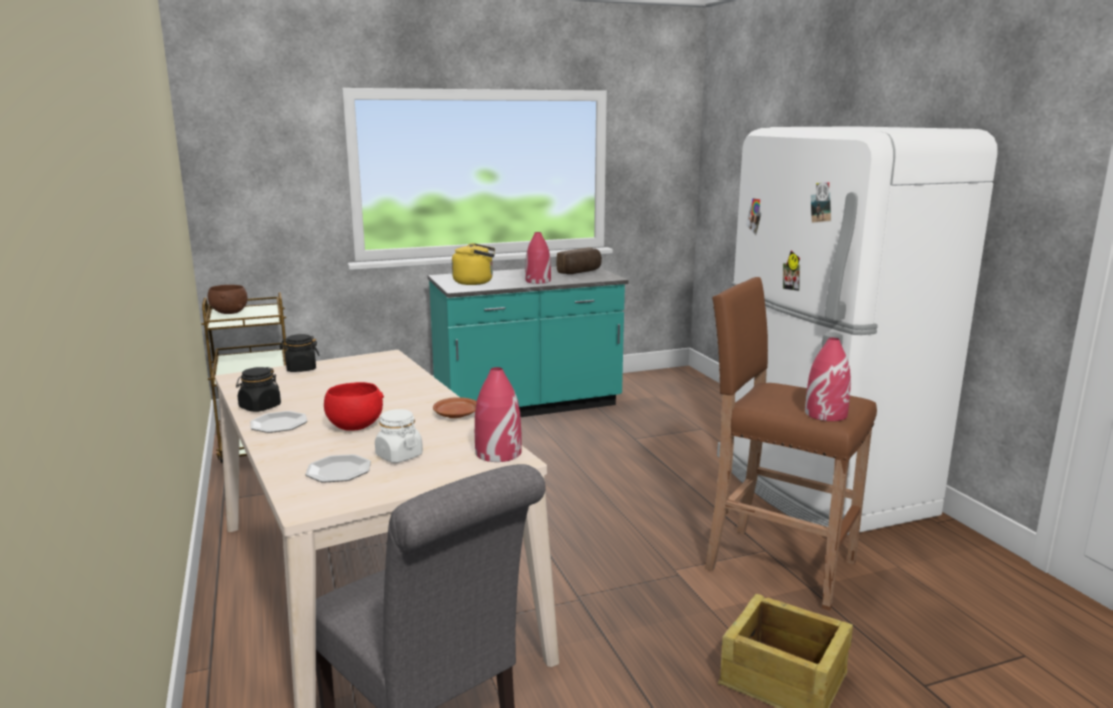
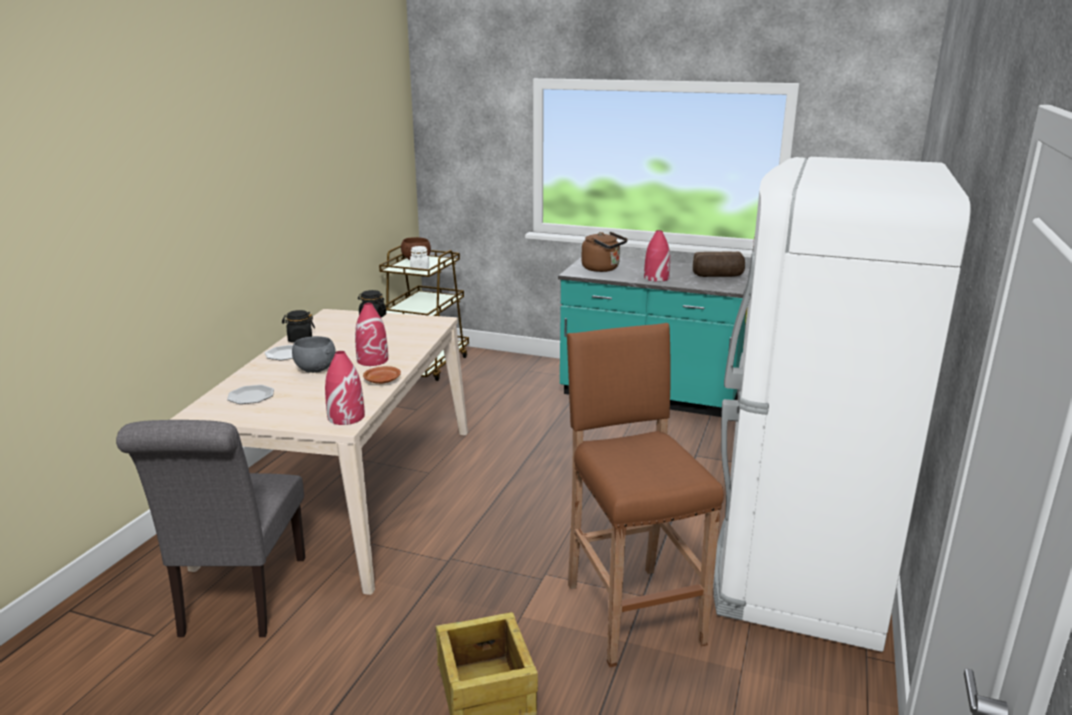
camera: 40 degrees right, 5 degrees up
red bowl [324,382,384,431] -> grey bowl [292,336,335,373]
white jar [375,409,423,463] -> white jar moved to [410,246,429,270]
yellow kettle [452,243,495,285] -> brown kettle [581,232,628,272]
red vase [805,337,851,421] -> red vase moved to [355,303,388,366]

